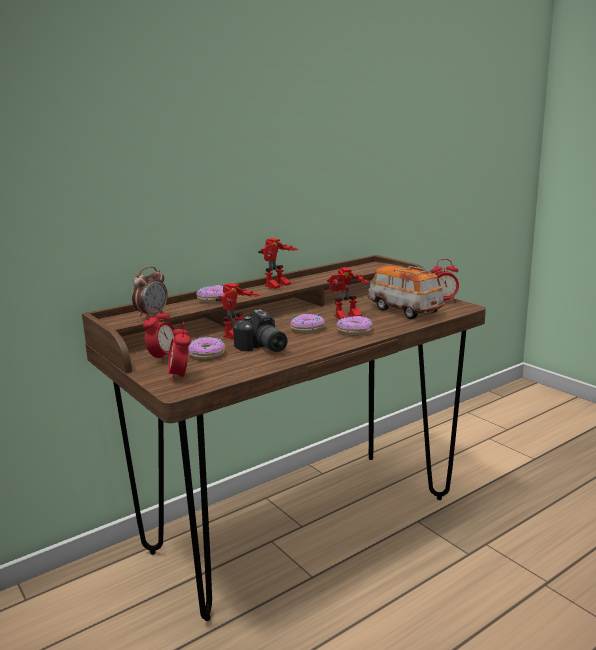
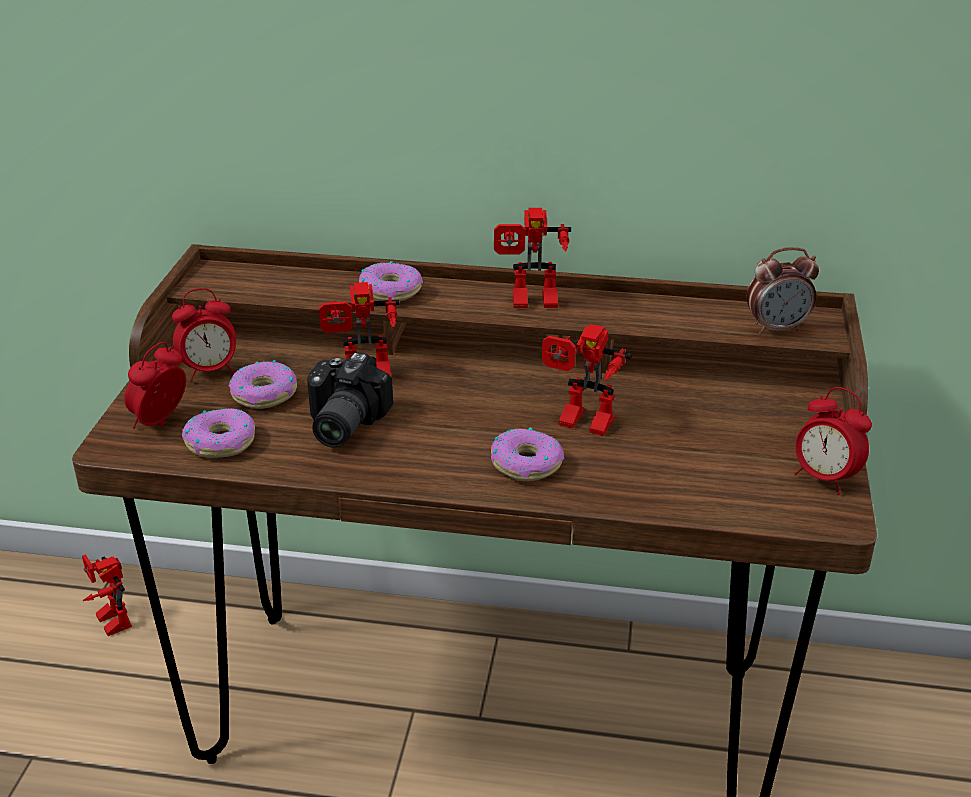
camera: 45 degrees right, 15 degrees up
alarm clock [132,266,168,319] -> alarm clock moved to [747,247,819,335]
donut [290,314,326,333] -> donut moved to [182,408,255,458]
toy car [368,266,445,319] -> none
none -> toy robot [82,554,132,636]

